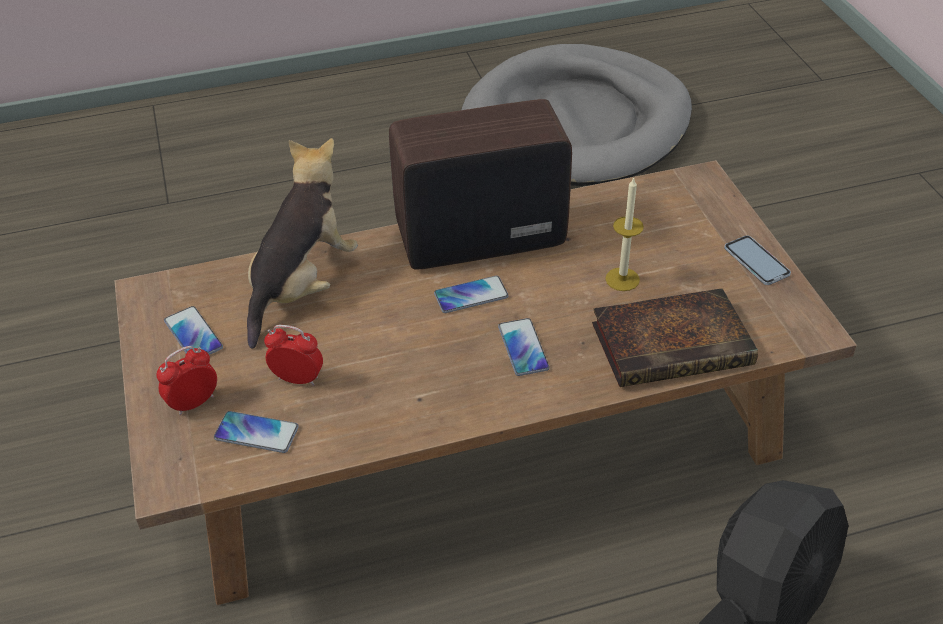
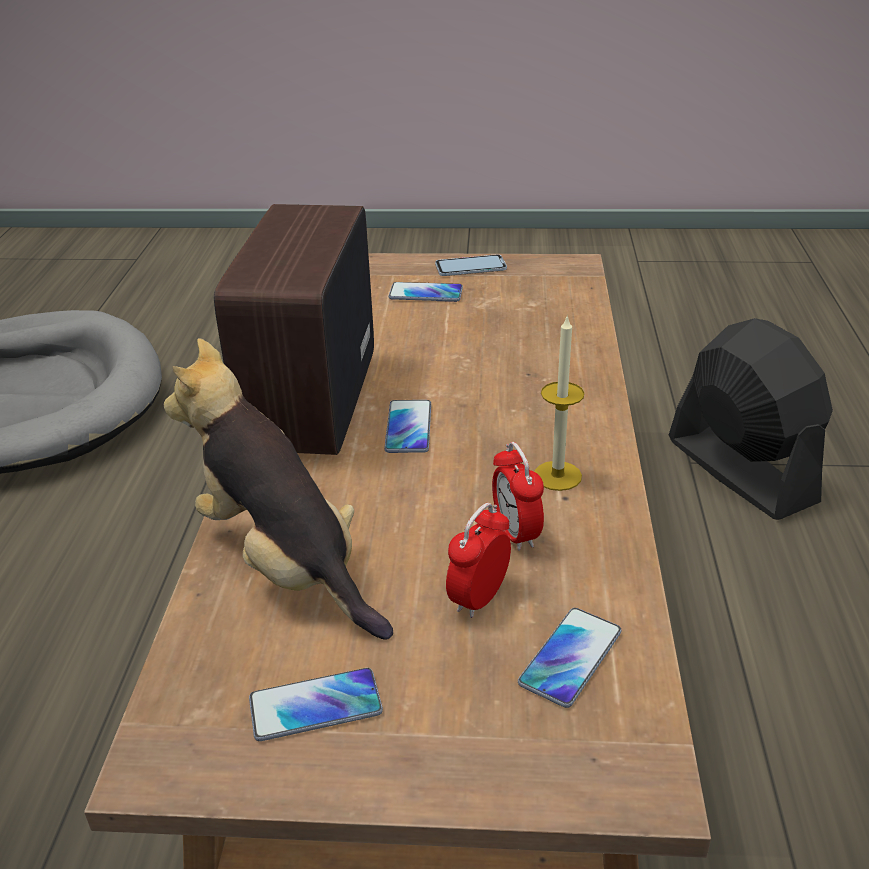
camera: 70 degrees left, 10 degrees down
alarm clock [156,346,217,415] -> alarm clock moved to [492,442,544,551]
phone [498,318,550,376] -> phone moved to [389,282,463,302]
book [592,288,758,387] -> none
candle [605,177,644,291] -> candle moved to [534,314,584,491]

